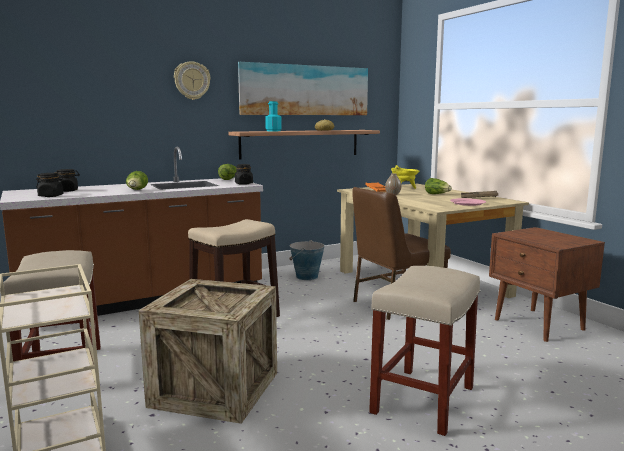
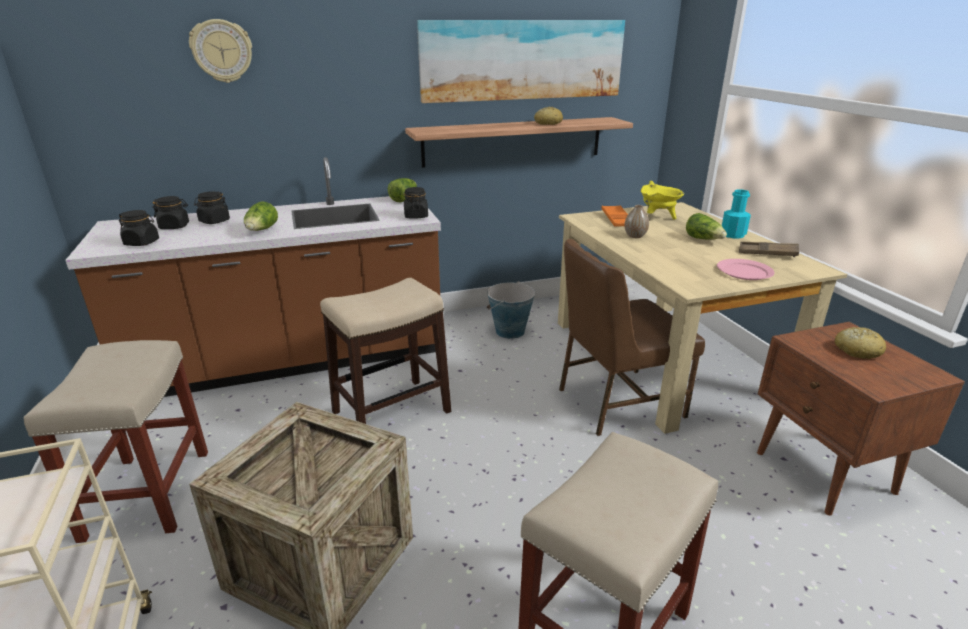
camera: 10 degrees right, 15 degrees up
wall clock [174,61,211,100] -> wall clock moved to [189,19,252,83]
turquoise bottle [265,101,282,131] -> turquoise bottle moved to [722,189,751,238]
none -> black jar [194,191,230,224]
none -> bread [835,327,886,359]

